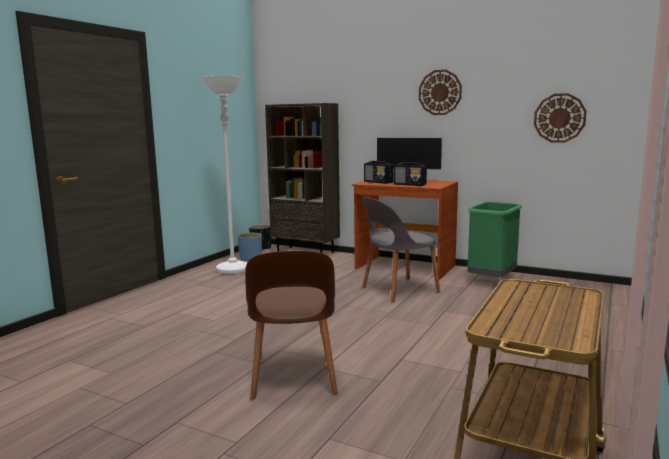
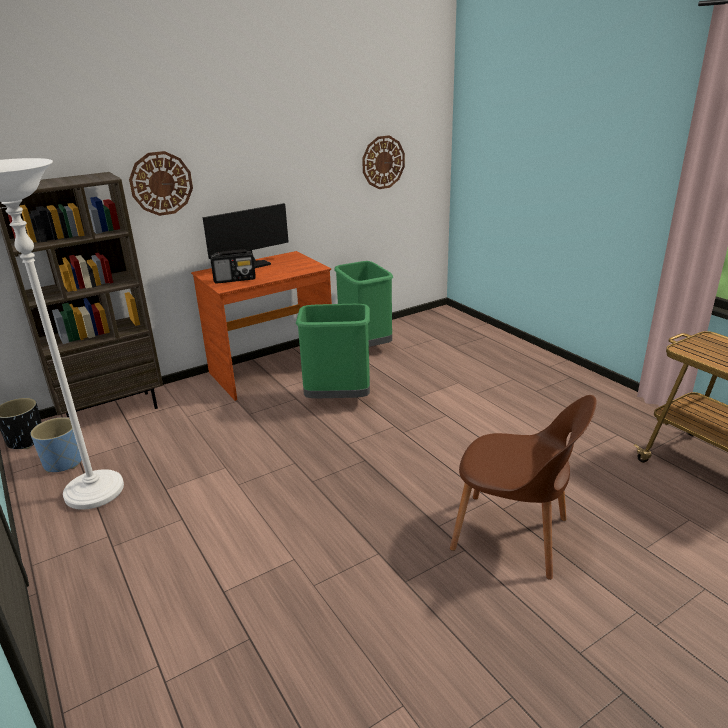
camera: 60 degrees left, 15 degrees up
grey chair [362,197,440,303] -> green trash can [296,304,370,398]
radio [394,162,427,186] -> none
wall clock [419,70,462,115] -> wall clock moved to [129,151,193,216]

